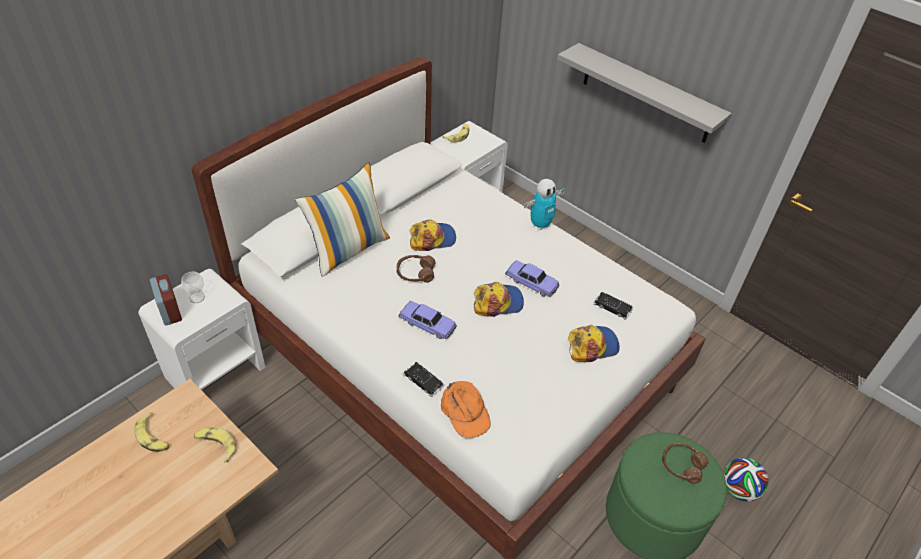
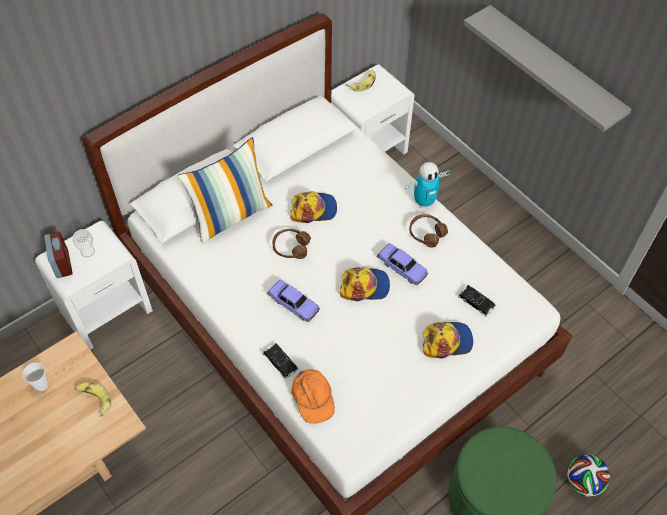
camera: 10 degrees right, 10 degrees up
banana [134,412,170,452] -> cup [22,363,48,391]
brown headphones [662,443,709,484] -> brown headphones moved to [409,214,448,248]

